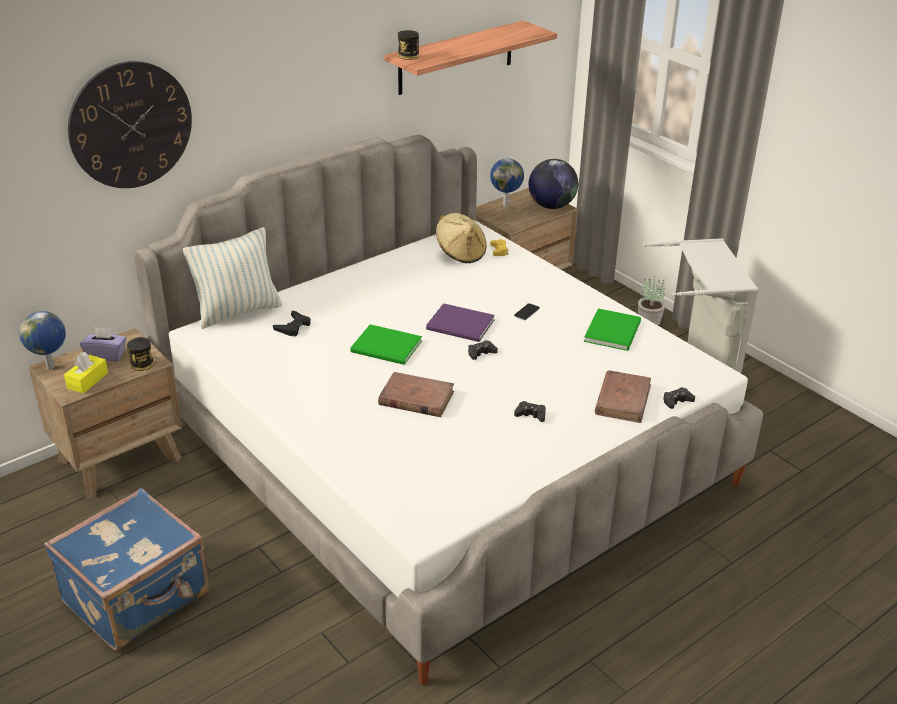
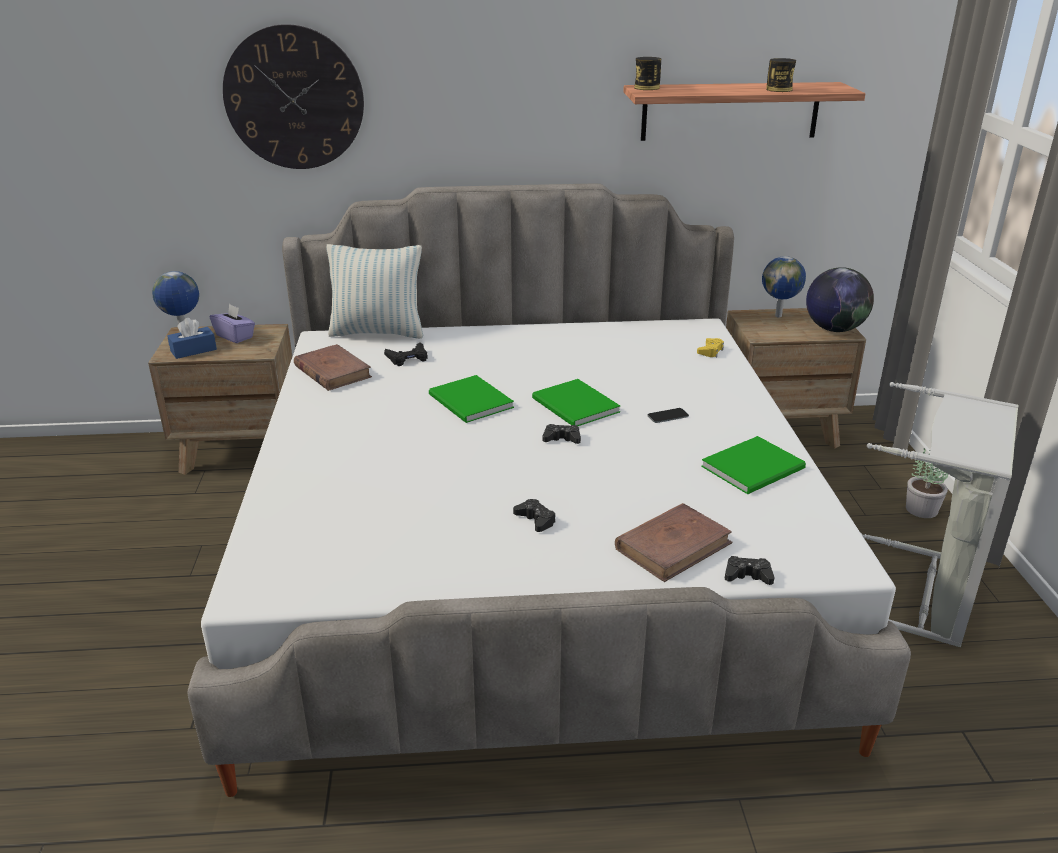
camera: 35 degrees right, 5 degrees down
blue suitcase [44,488,209,651] -> none
yellow tissue box [64,352,108,394] -> blue tissue box [167,318,217,359]
can [127,337,154,371] -> can moved to [766,58,796,92]
brown book [378,372,454,417] -> brown book moved to [294,344,372,391]
purple book [426,303,495,342] -> green book [532,379,620,426]
beige hat [436,213,486,263] -> none

